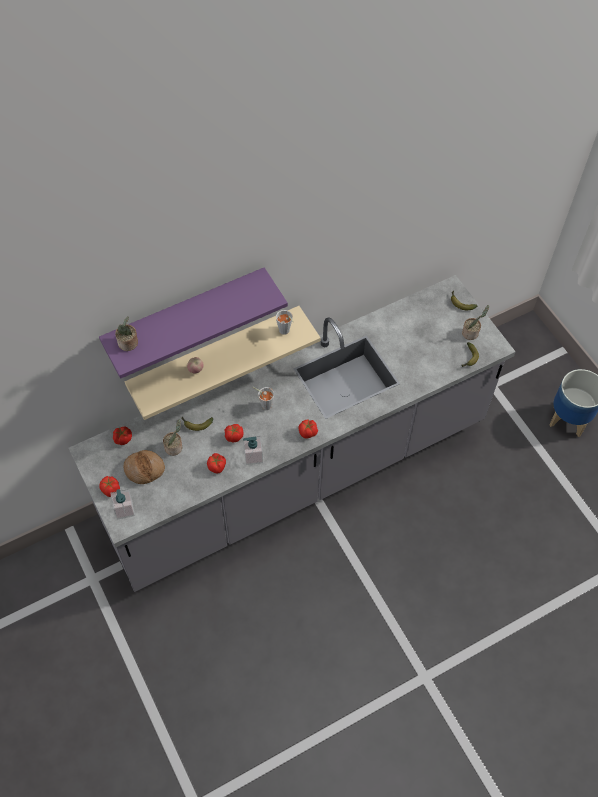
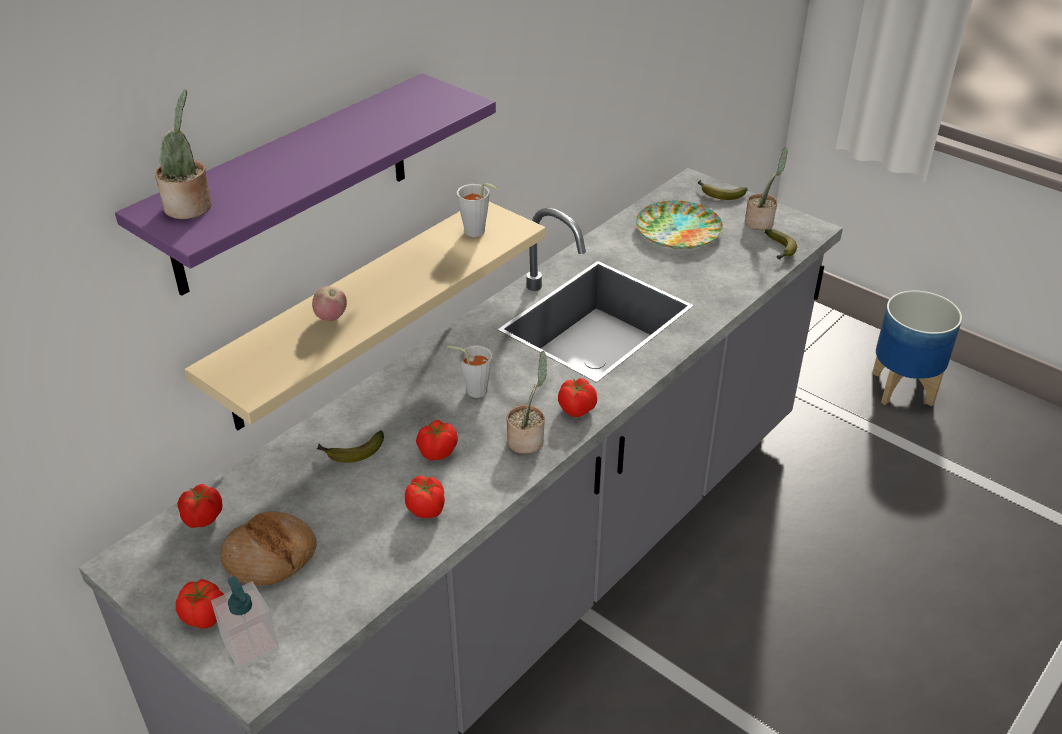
camera: 20 degrees left, 20 degrees down
potted plant [163,419,182,456] -> potted plant moved to [507,351,547,454]
soap dispenser [243,436,263,465] -> none
none -> plate [636,201,723,249]

